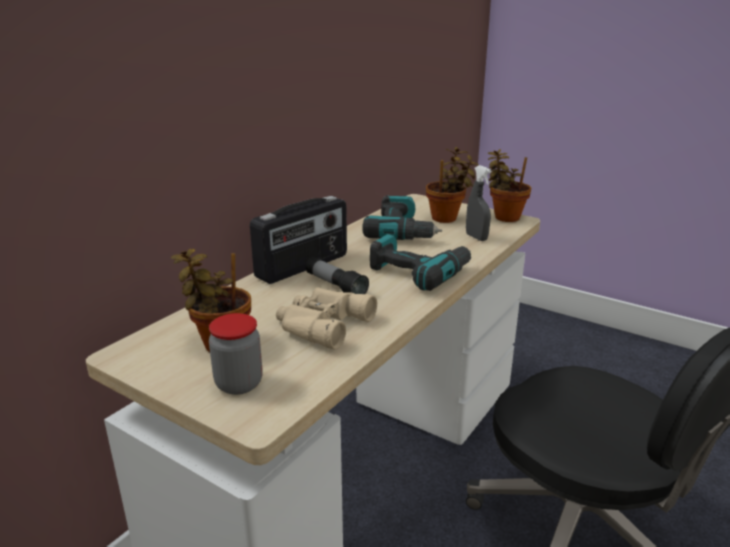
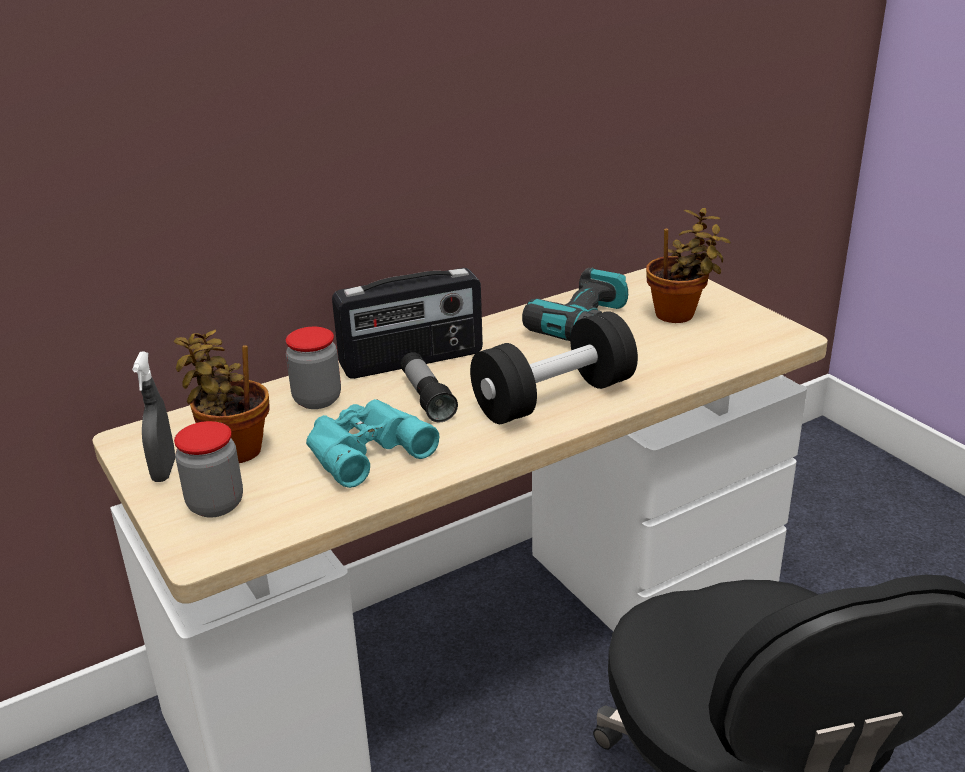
camera: 25 degrees right, 5 degrees up
beige binoculars [276,287,377,350] -> turquoise binoculars [306,399,439,488]
power drill [370,234,471,291] -> black dumbbell [470,311,638,424]
grey spray bottle [466,165,492,241] -> grey spray bottle moved to [132,351,175,482]
potted plant [488,149,531,222] -> none
none -> jar [286,327,341,409]

